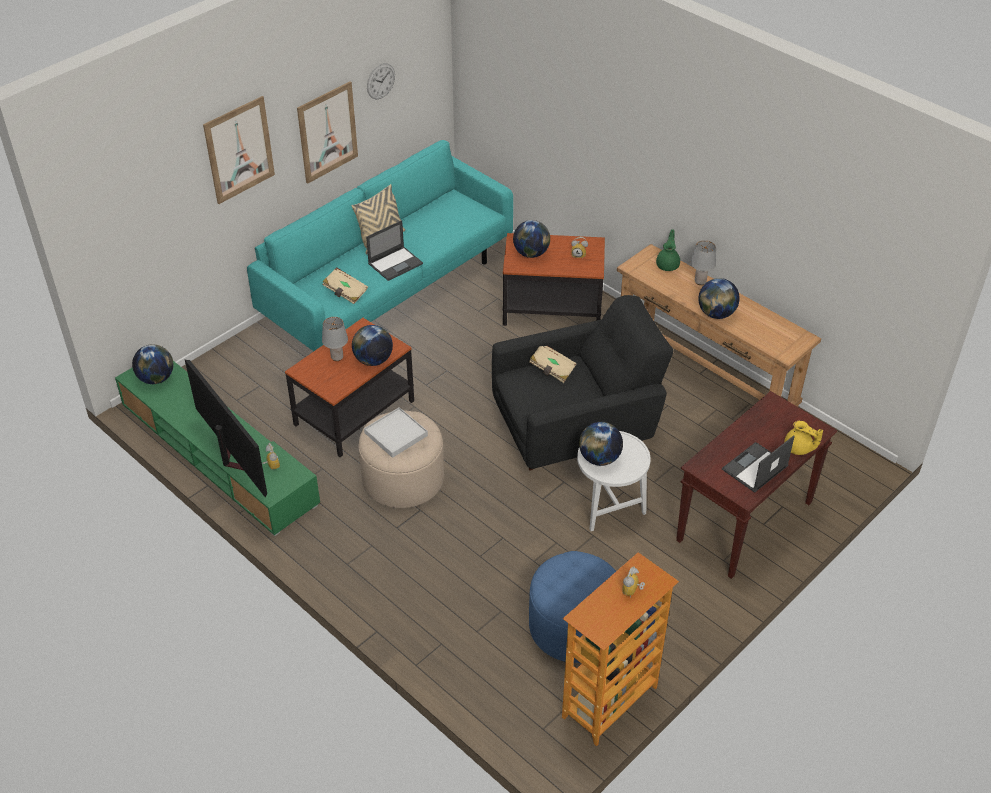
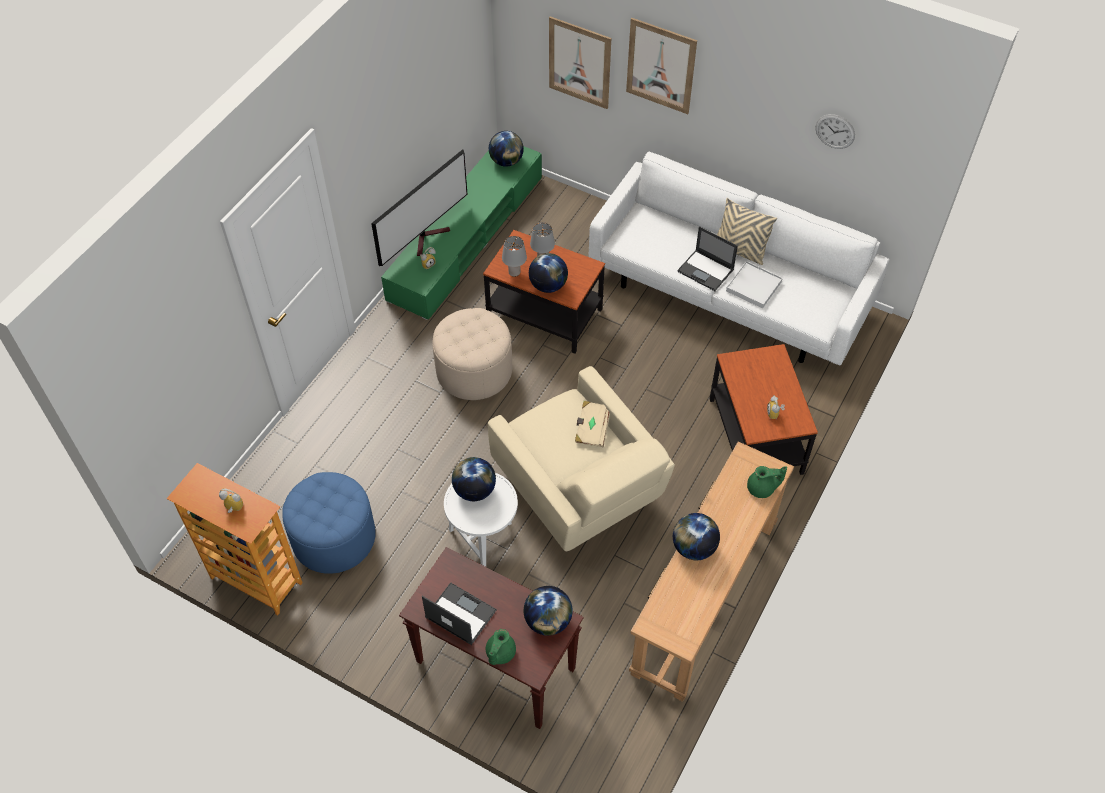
camera: 75 degrees right, 10 degrees up
turquoise sofa [247,140,513,351] -> white sofa [588,152,890,365]
picture [297,81,358,184] -> picture moved to [549,16,611,109]
beige book [322,267,368,304] -> none
white tray [364,407,428,458] -> white tray moved to [726,261,783,309]
black armchair [492,295,673,470] -> beige armchair [488,366,675,551]
globe [513,220,550,258] -> globe moved to [524,586,573,636]
grey table lamp [691,240,716,285] -> grey table lamp moved to [502,236,527,277]
yellow teapot [784,421,823,455] -> green teapot [486,629,516,665]

